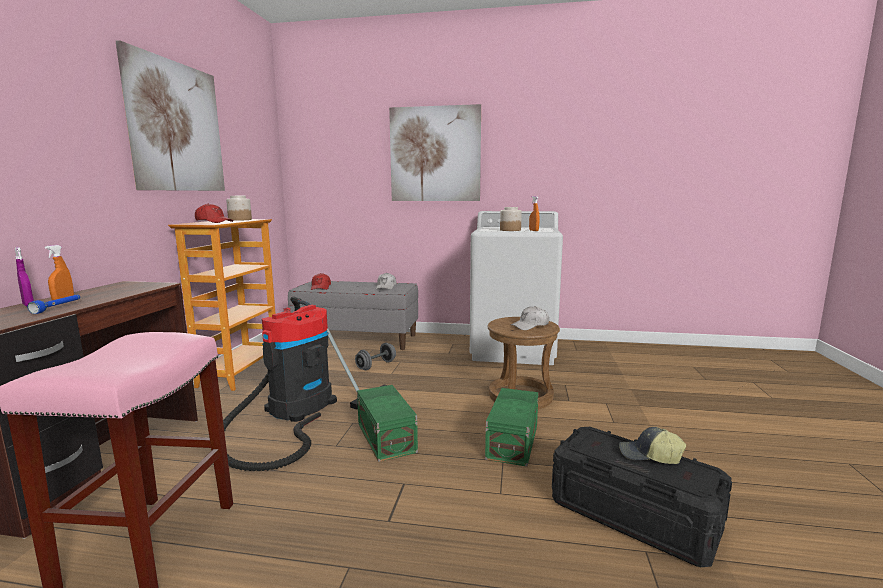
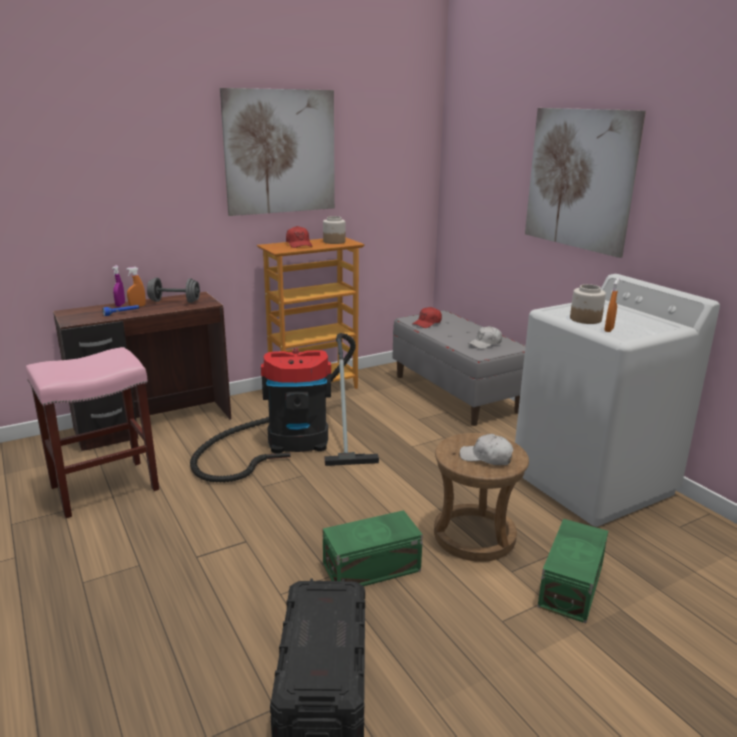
camera: 50 degrees right, 10 degrees up
grey dumbbell [355,343,396,370] -> grey dumbbell moved to [147,278,200,303]
green storage box [357,385,418,462] -> green storage box moved to [538,519,608,623]
cap [619,427,686,464] -> none

